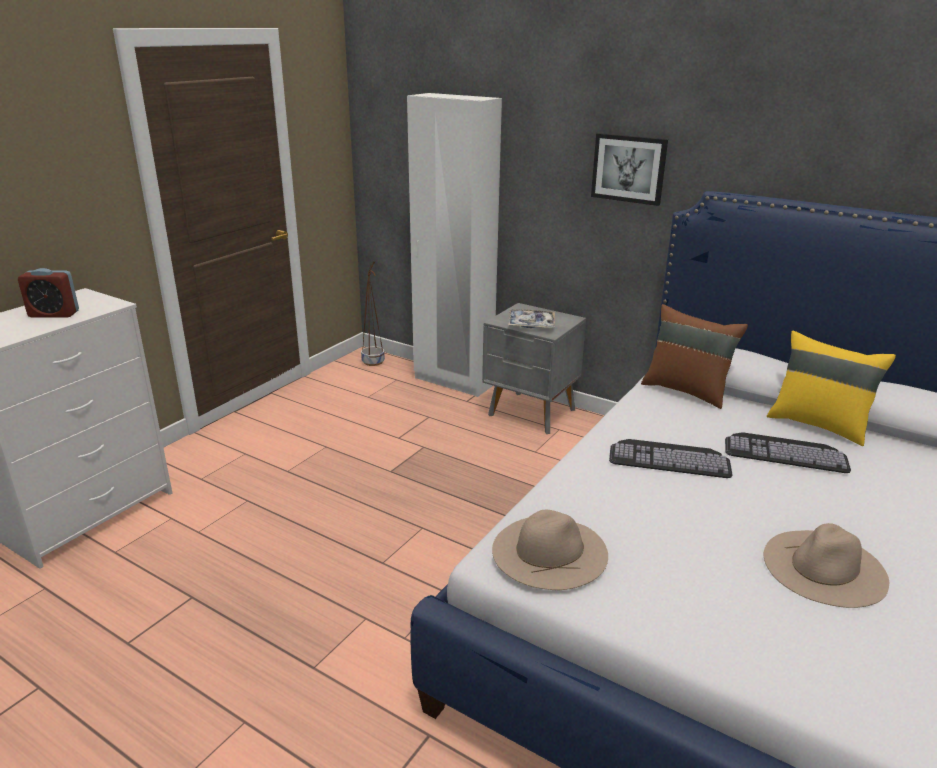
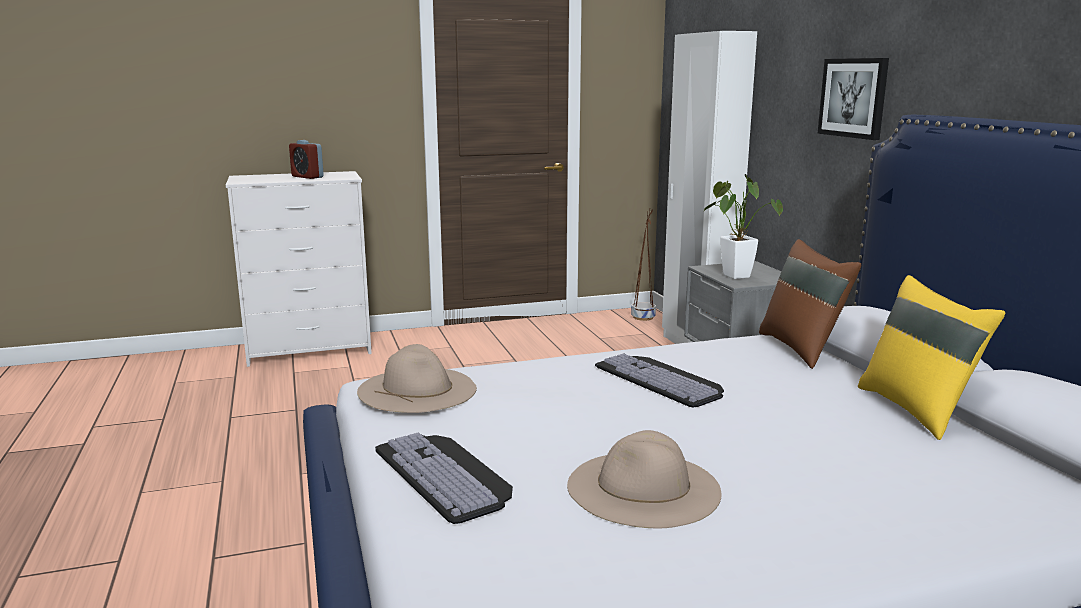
camera: 40 degrees right, 10 degrees down
tray [508,309,555,328] -> potted plant [704,174,783,279]
keyboard [725,432,851,473] -> keyboard moved to [375,432,513,524]

